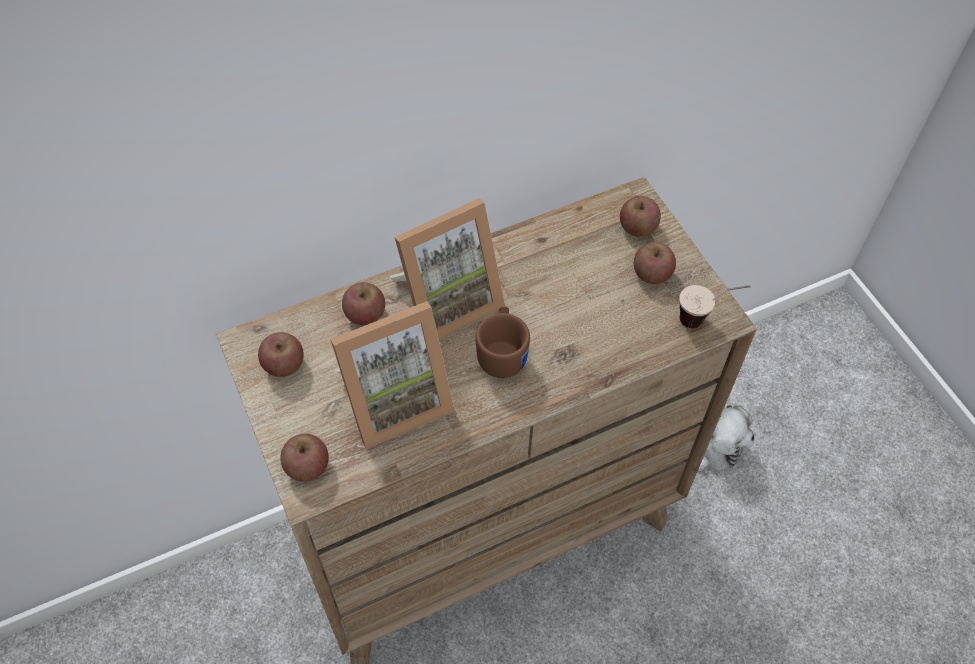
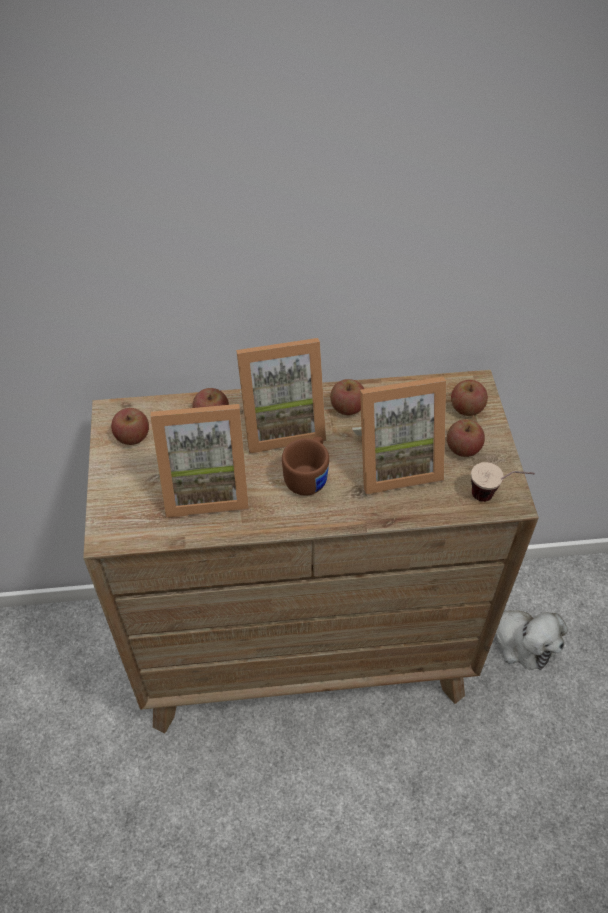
camera: 20 degrees right, 5 degrees down
apple [280,434,329,482] -> apple moved to [330,379,364,415]
none -> picture frame [352,377,446,494]

